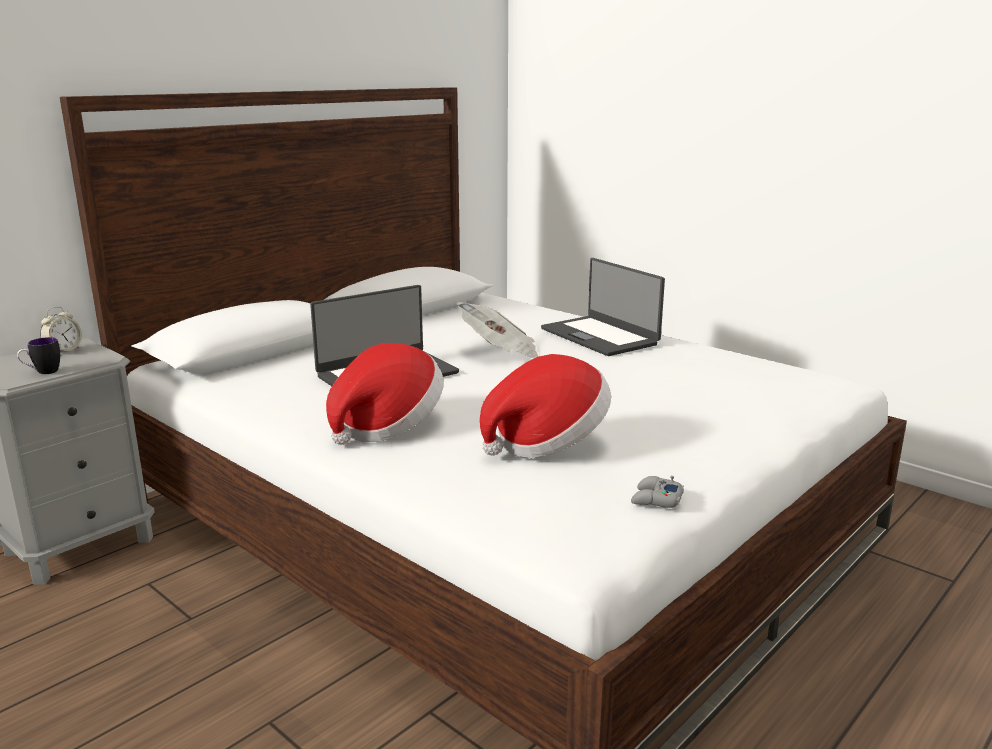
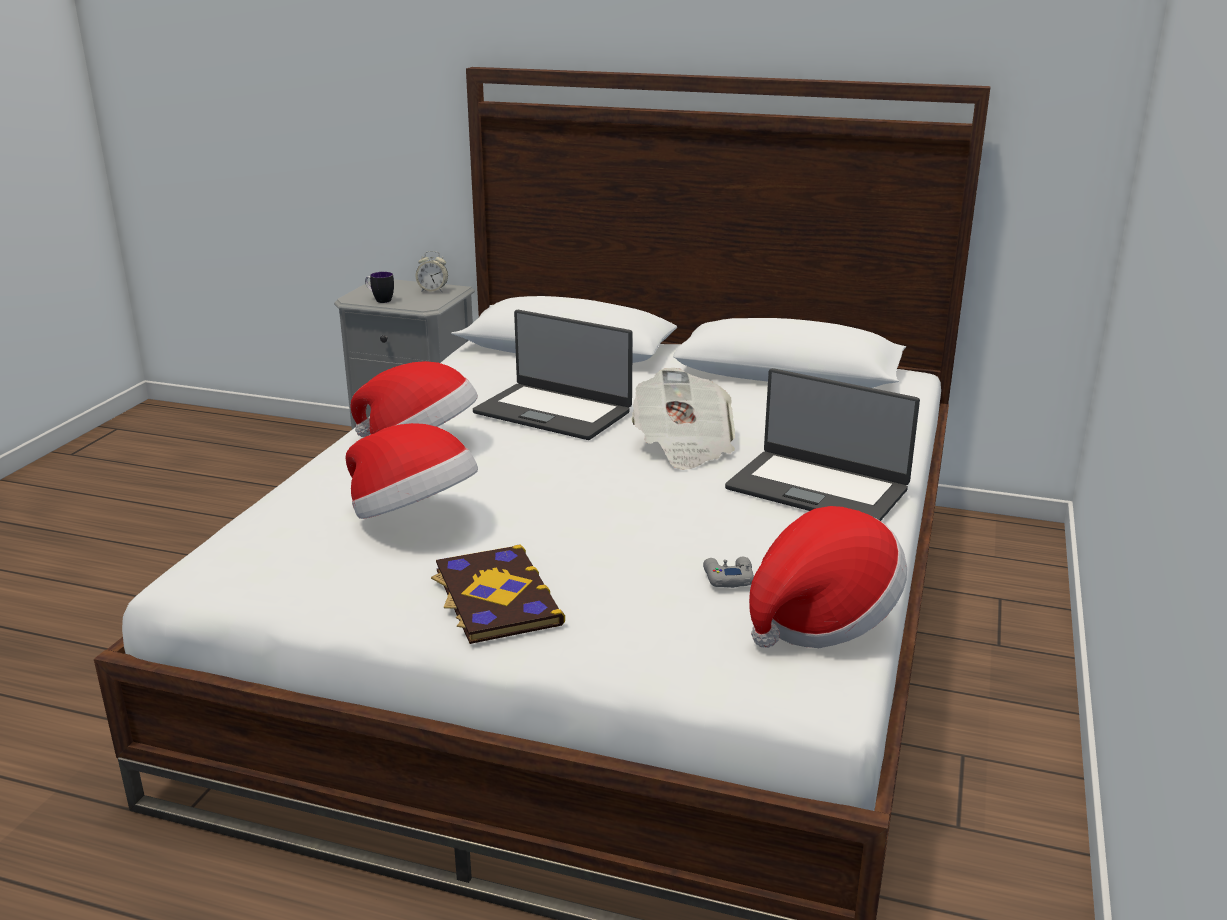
camera: 65 degrees right, 5 degrees up
laptop [541,258,665,356] -> laptop turned 90 degrees counterclockwise [725,368,920,521]
grey game controller [631,476,684,508] -> grey game controller moved to [703,556,754,588]
none -> book [431,544,565,644]
none -> hat [749,506,907,648]

